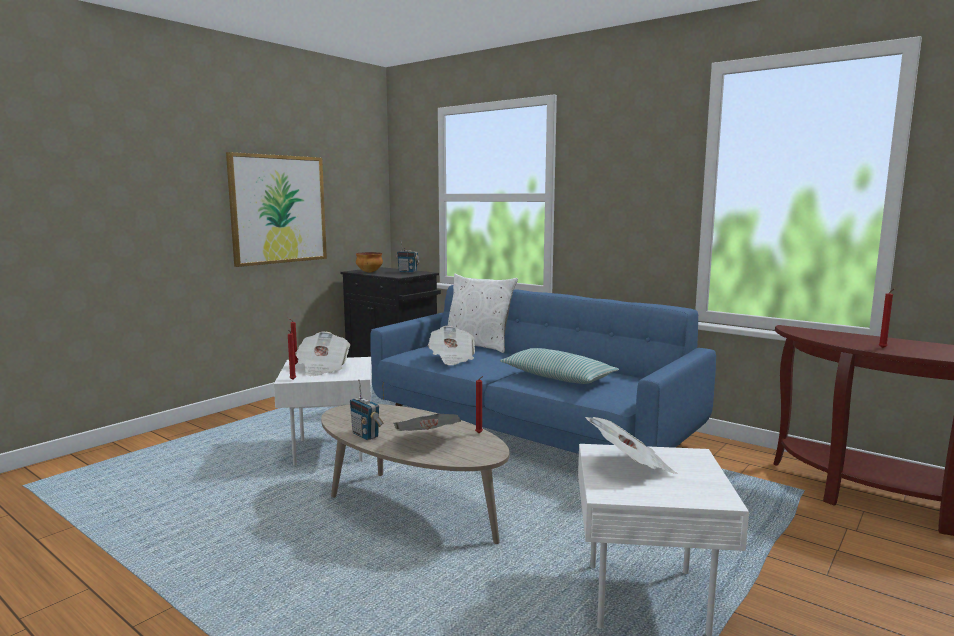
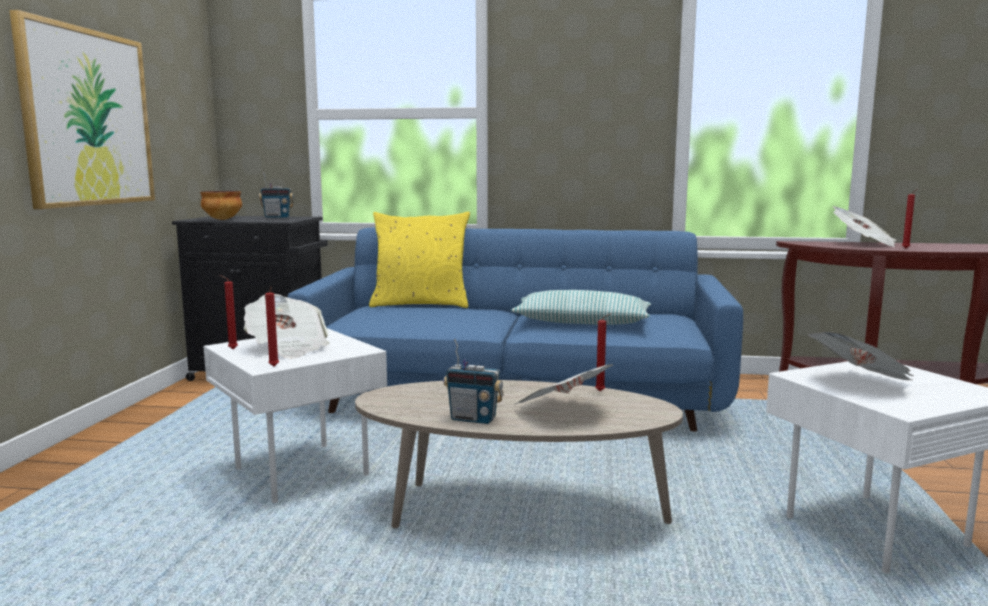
camera: 30 degrees left, 0 degrees up
newspaper [428,326,475,365] -> newspaper moved to [833,206,896,247]
white pillow [448,274,518,353] -> yellow pillow [369,211,470,308]

